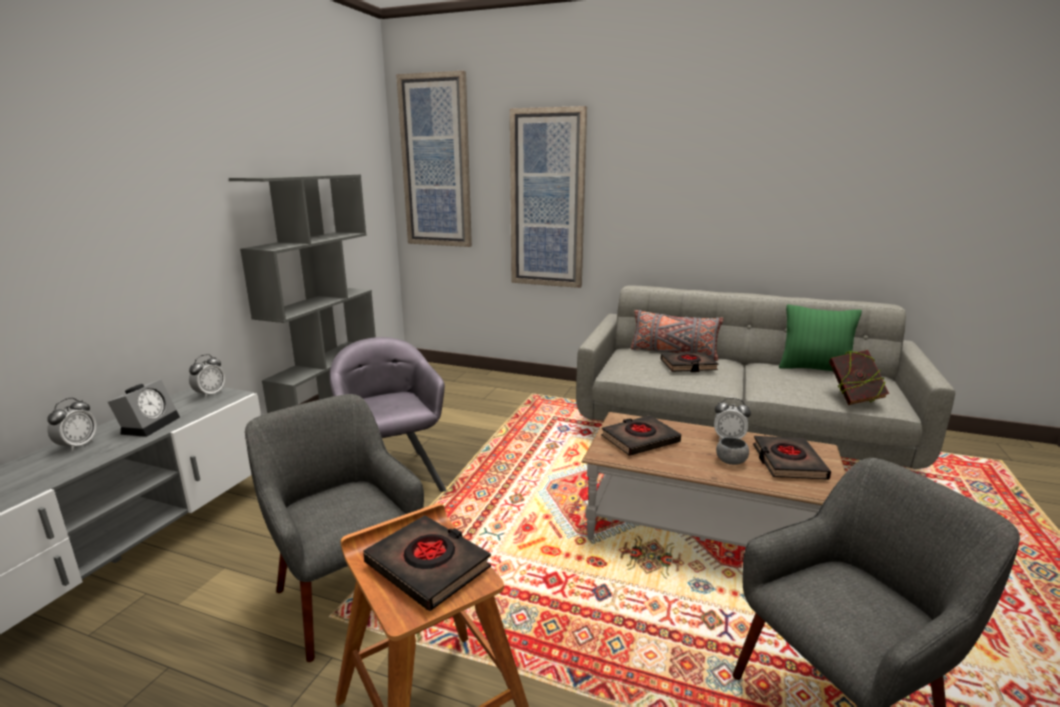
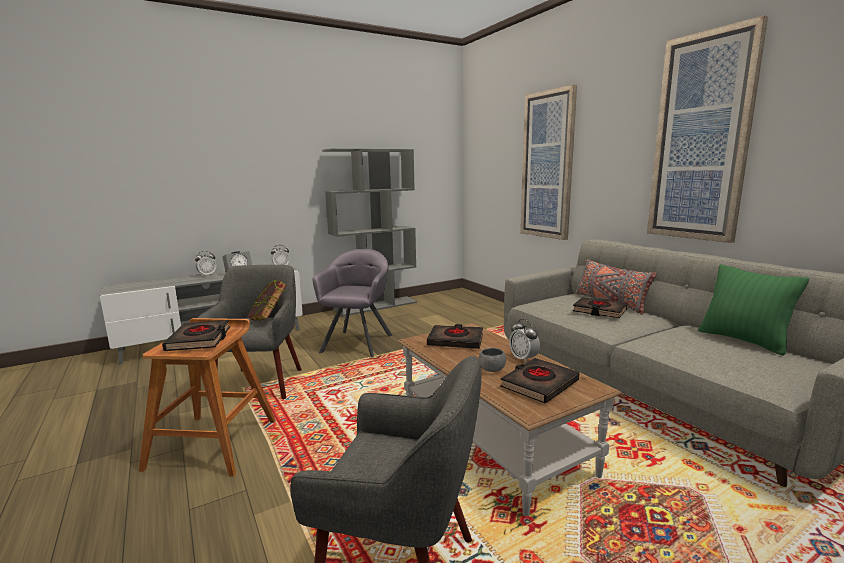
camera: 40 degrees right, 5 degrees down
picture [396,71,472,247] -> picture moved to [647,15,768,243]
book [829,350,889,405] -> book moved to [247,280,287,321]

